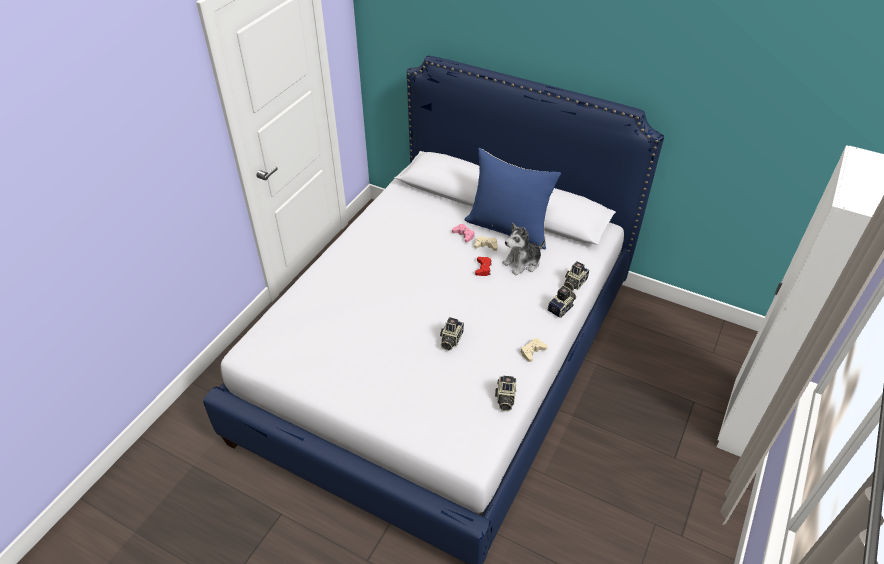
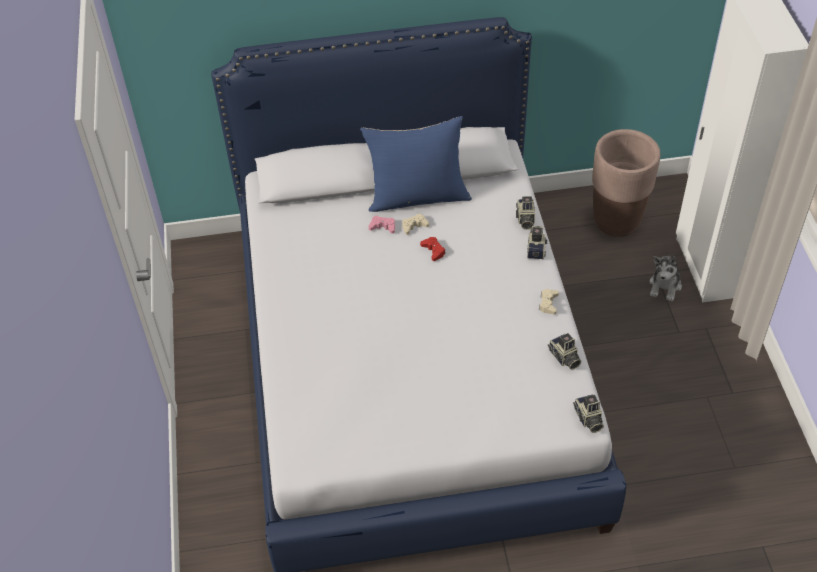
camera: 35 degrees left, 5 degrees up
camera [440,317,464,351] -> camera moved to [573,394,604,433]
plush toy [502,223,545,276] -> plush toy moved to [649,254,682,302]
none -> brown planter [592,129,660,237]

